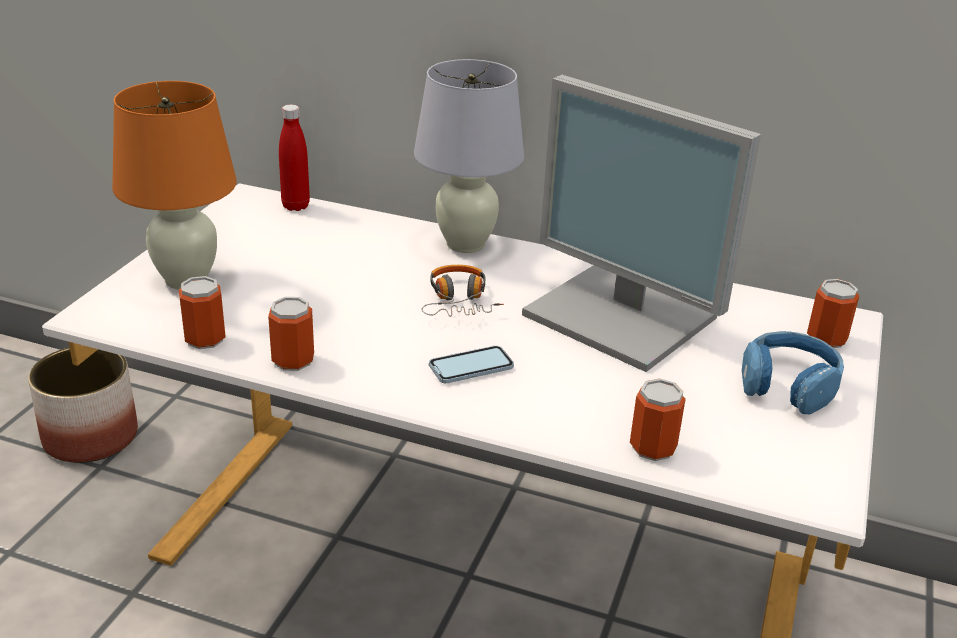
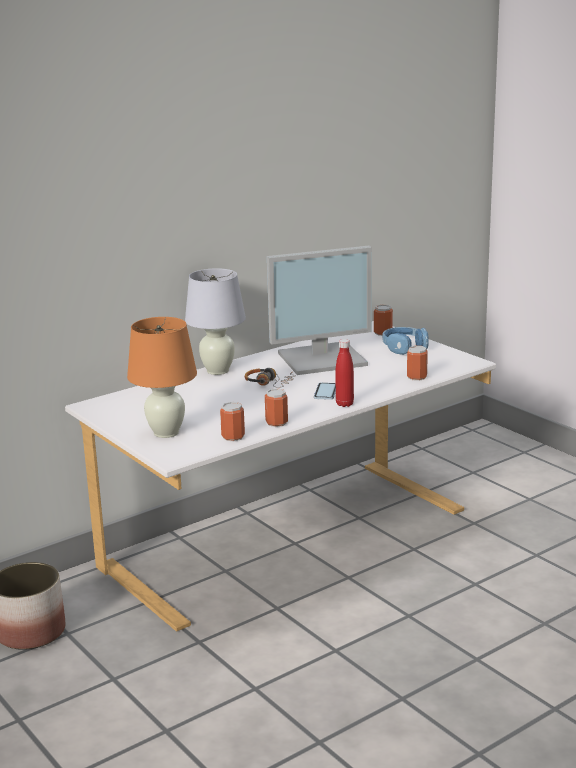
camera: 55 degrees left, 10 degrees down
red bottle [279,105,310,211] -> red bottle moved to [336,339,354,407]

